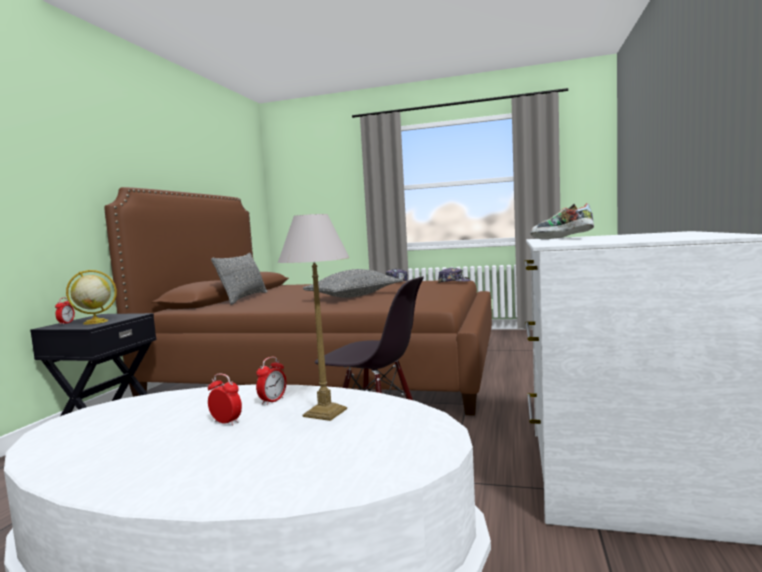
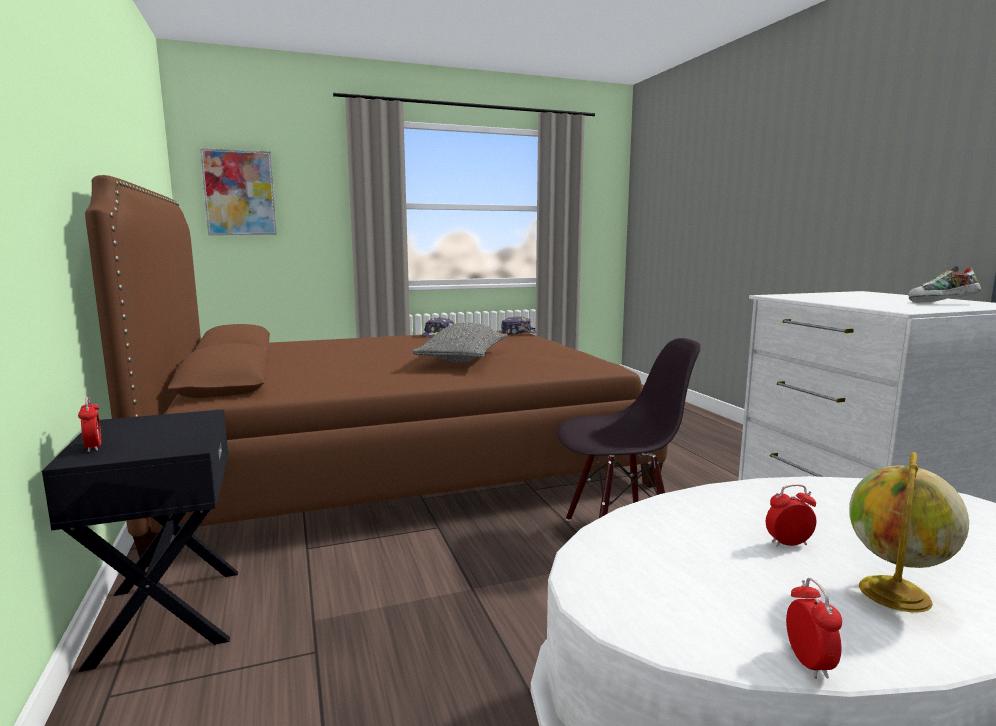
camera: 35 degrees left, 5 degrees up
globe [66,270,117,324] -> globe moved to [849,452,969,613]
grey pillow [211,253,268,305] -> none
alarm clock [256,357,287,405] -> alarm clock moved to [786,578,842,679]
table lamp [278,214,350,421] -> none
shoe [530,203,594,239] -> shoe moved to [908,266,981,302]
none -> picture [200,148,277,235]

